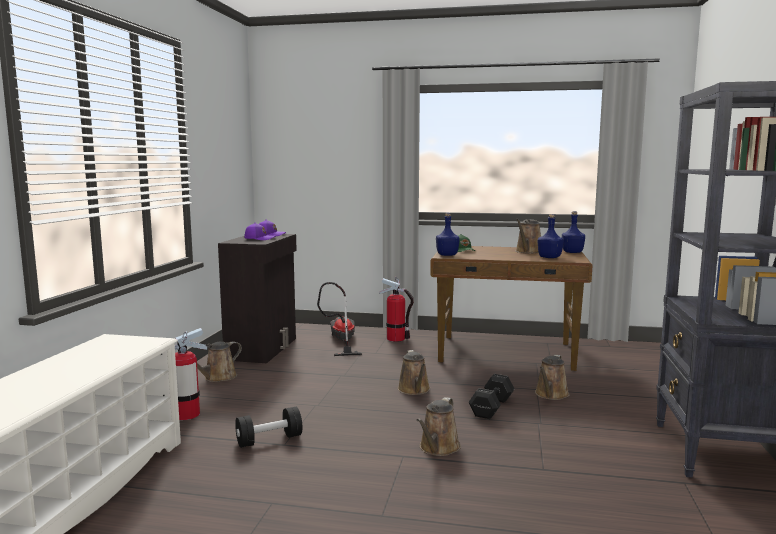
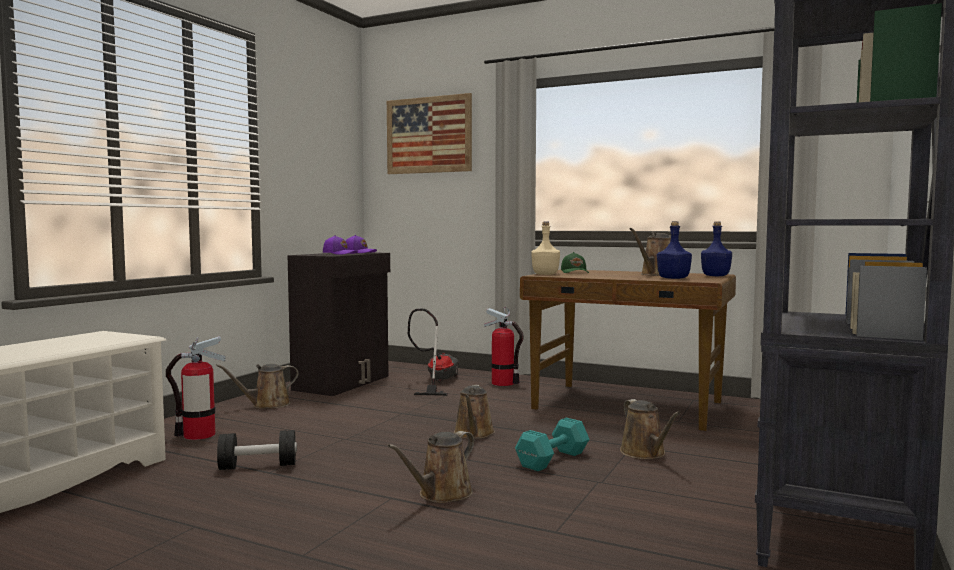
camera: 15 degrees right, 5 degrees down
blue bottle [436,213,460,256] -> beige bottle [531,222,560,275]
black dumbbell [469,374,515,419] -> turquoise dumbbell [515,418,589,471]
brown watering can [535,355,570,400] -> brown watering can turned 60 degrees counterclockwise [620,399,680,459]
none -> picture [387,93,472,174]

